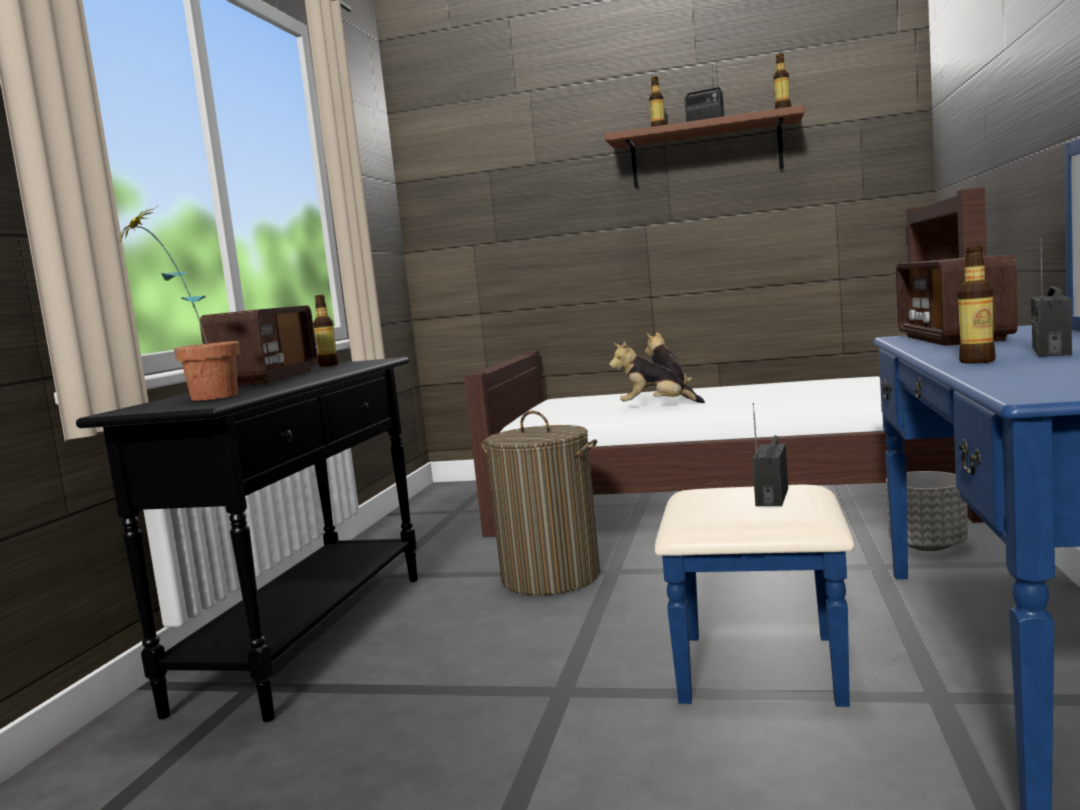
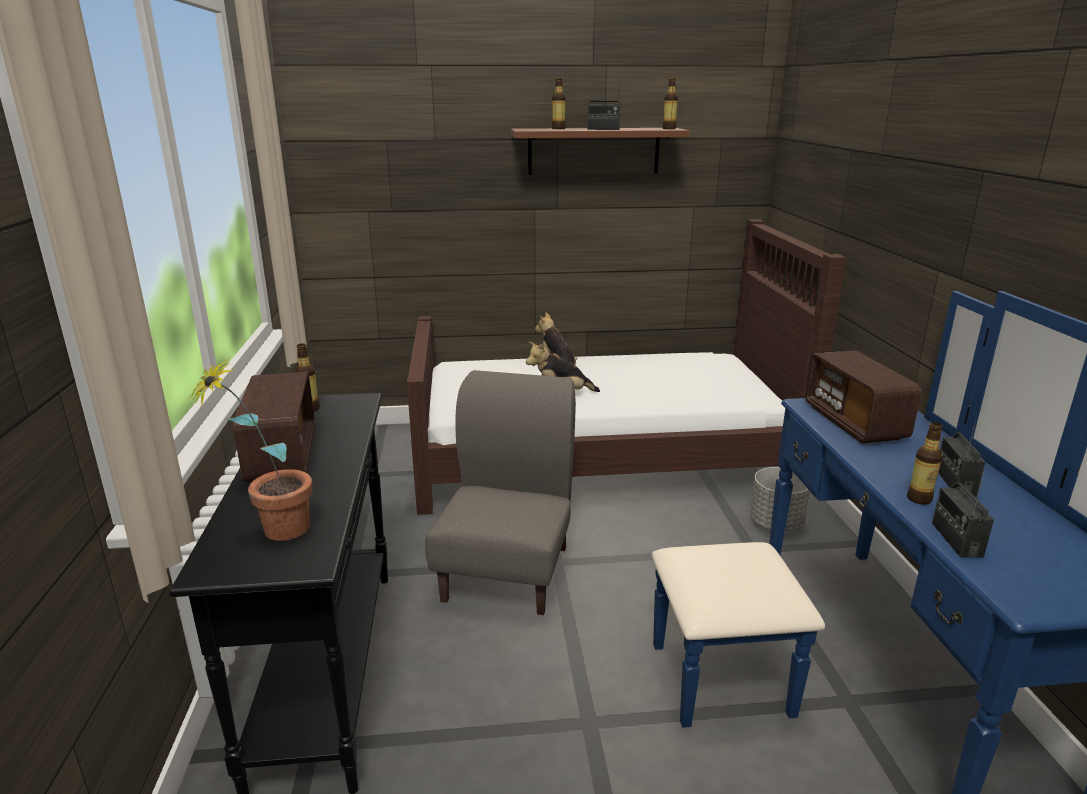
camera: 20 degrees left, 15 degrees up
laundry basket [482,411,600,595] -> grey chair [425,370,576,615]
radio [752,403,788,506] -> radio moved to [932,472,994,558]

